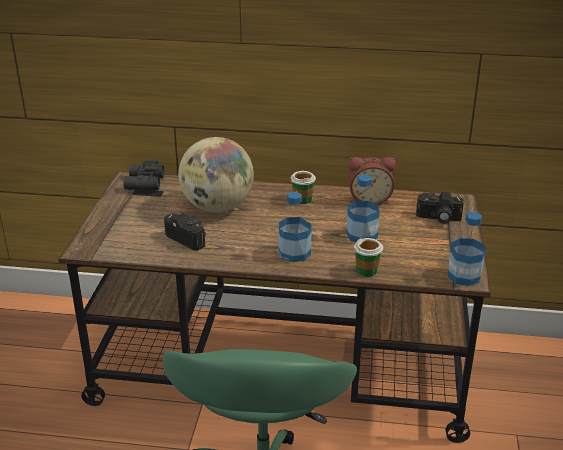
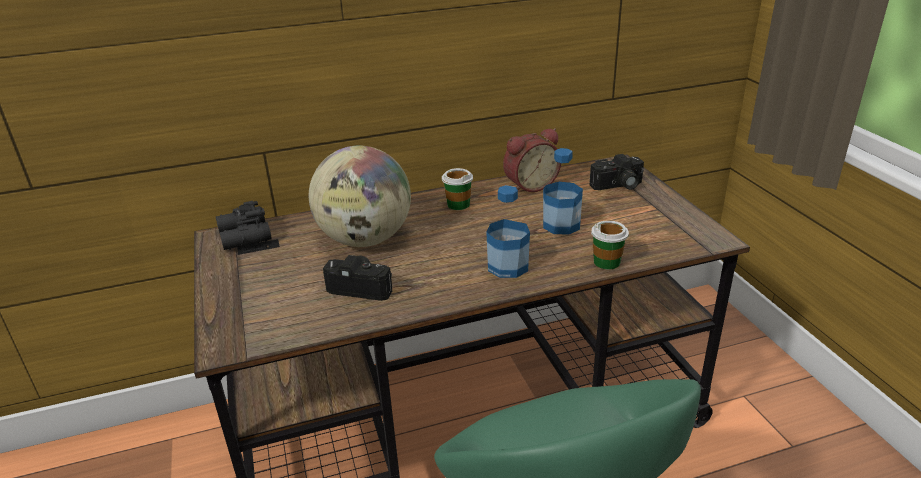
camera: 25 degrees left, 0 degrees up
bottle [448,212,486,286] -> none

